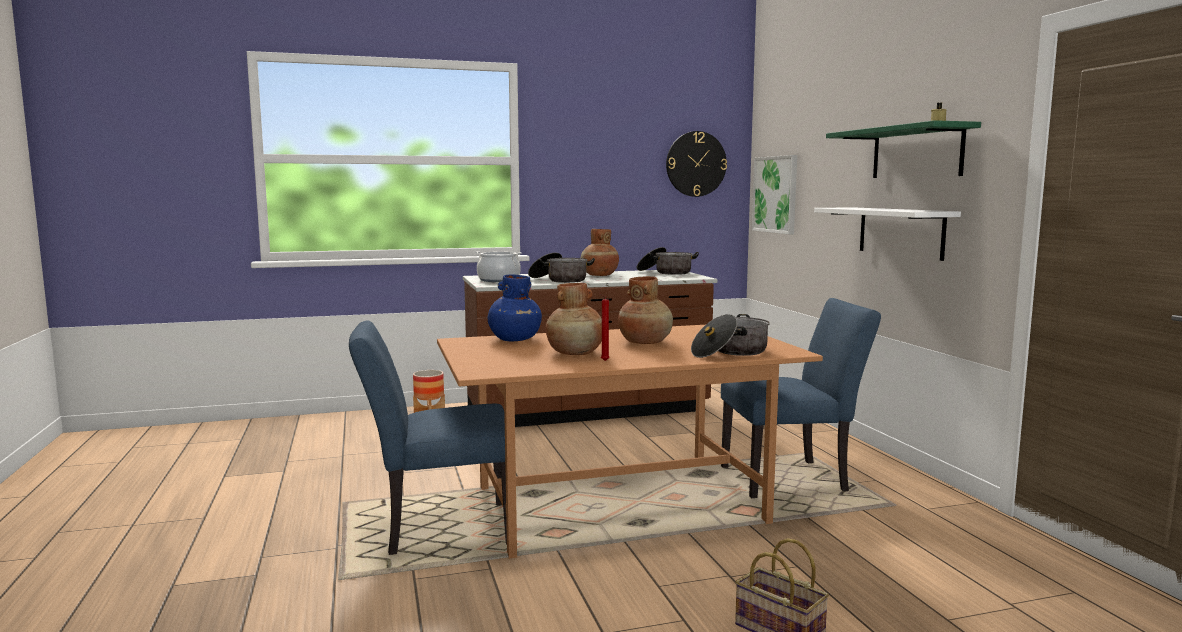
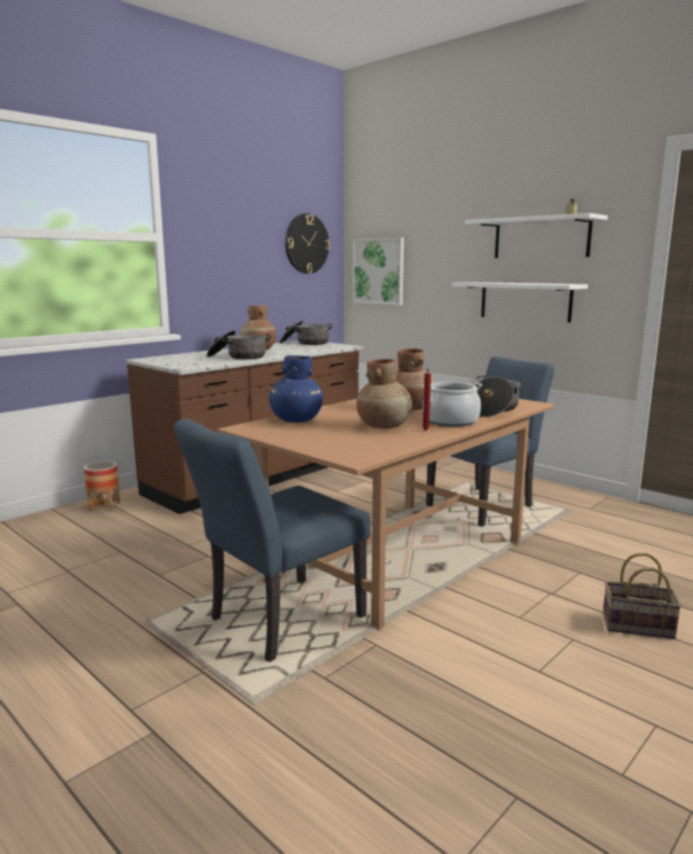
camera: 30 degrees left, 5 degrees up
cooking pot [476,251,522,282] -> cooking pot moved to [422,382,483,427]
green shelf [826,120,981,178] -> white shelf [465,213,608,258]

